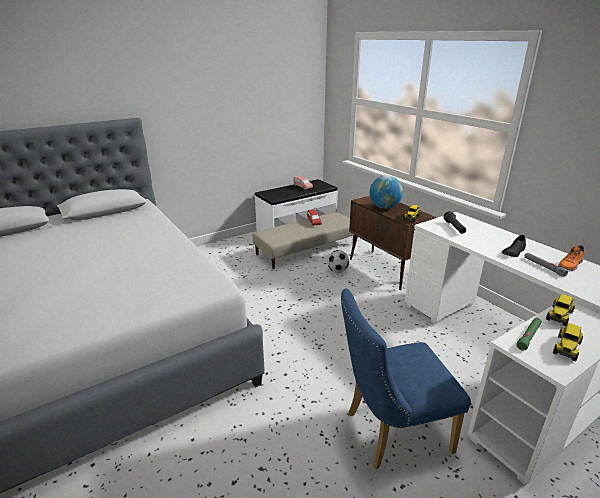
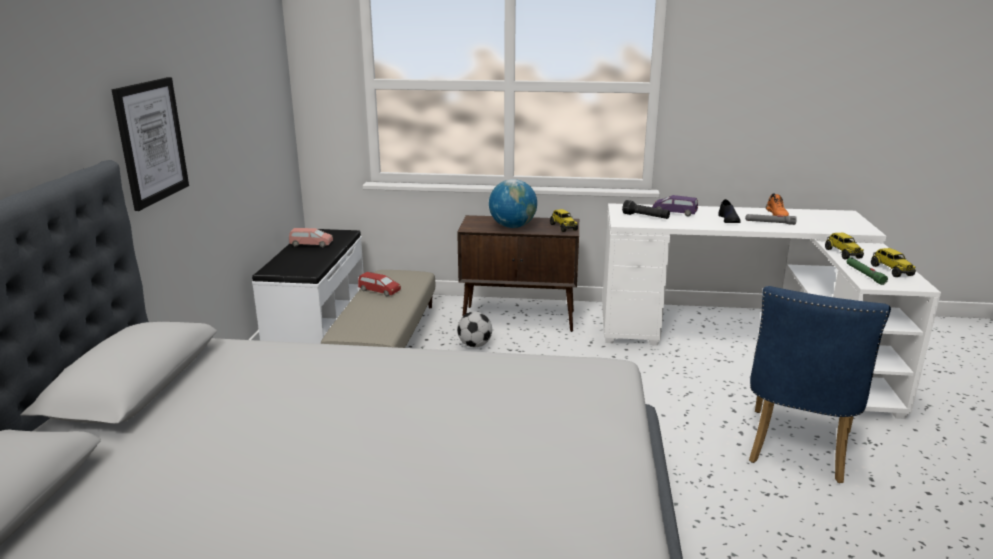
camera: 50 degrees left, 5 degrees down
none -> picture [112,77,189,211]
none -> purple toy car [652,195,698,217]

